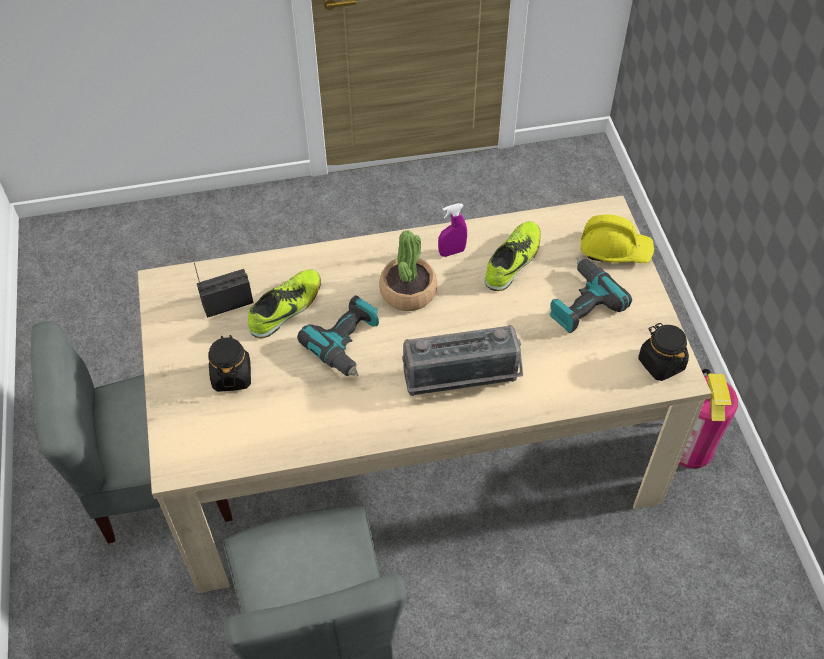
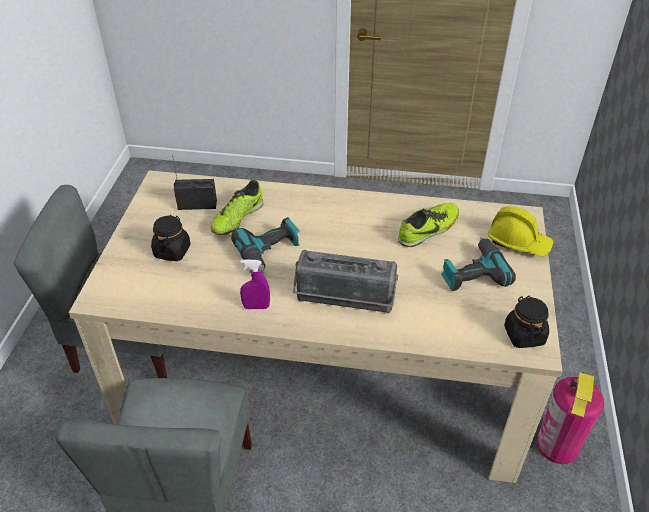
camera: 20 degrees right, 10 degrees down
shoe [248,269,321,338] -> shoe turned 150 degrees clockwise [211,180,264,235]
potted plant [379,230,437,311] -> none
purple spray bottle [438,203,467,257] -> purple spray bottle moved to [240,260,270,309]

